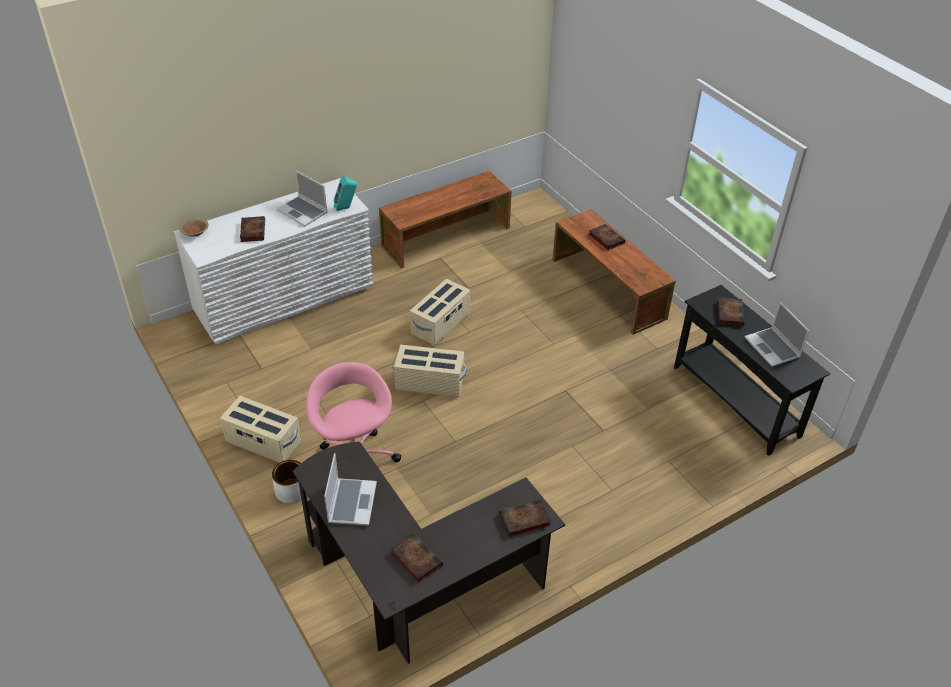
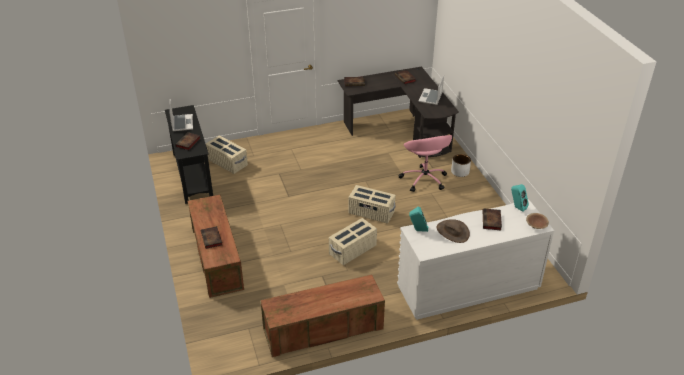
camera: 165 degrees left, 5 degrees down
beige storage box [220,396,302,463] -> beige storage box moved to [206,136,248,174]
laptop [276,170,328,227] -> brown hat [436,219,470,243]
none -> turquoise speaker [511,184,529,212]

